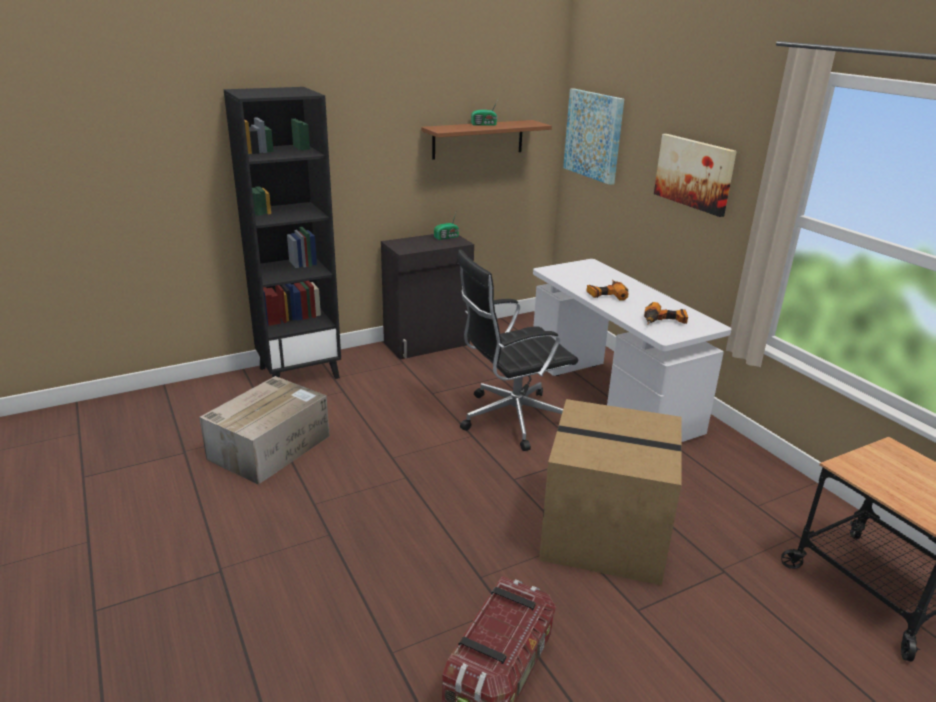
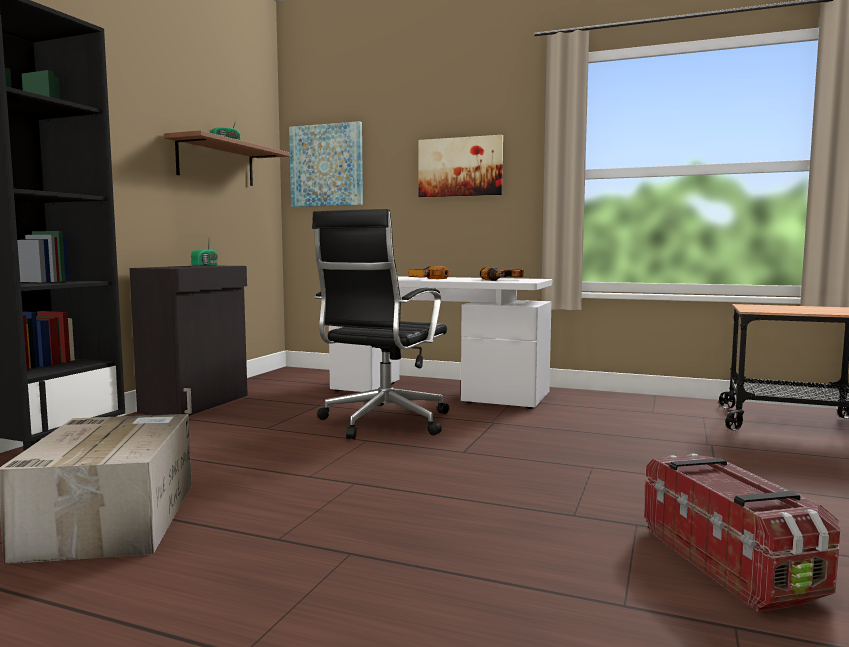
camera: 40 degrees left, 20 degrees down
cardboard box [539,399,681,585] -> none

